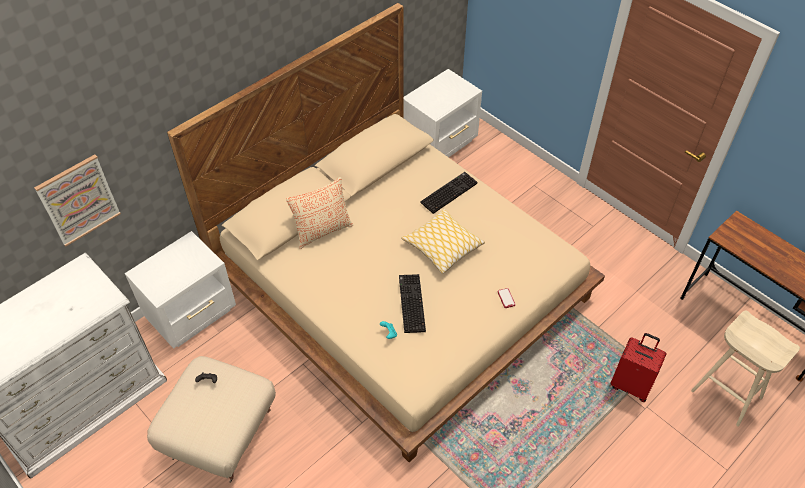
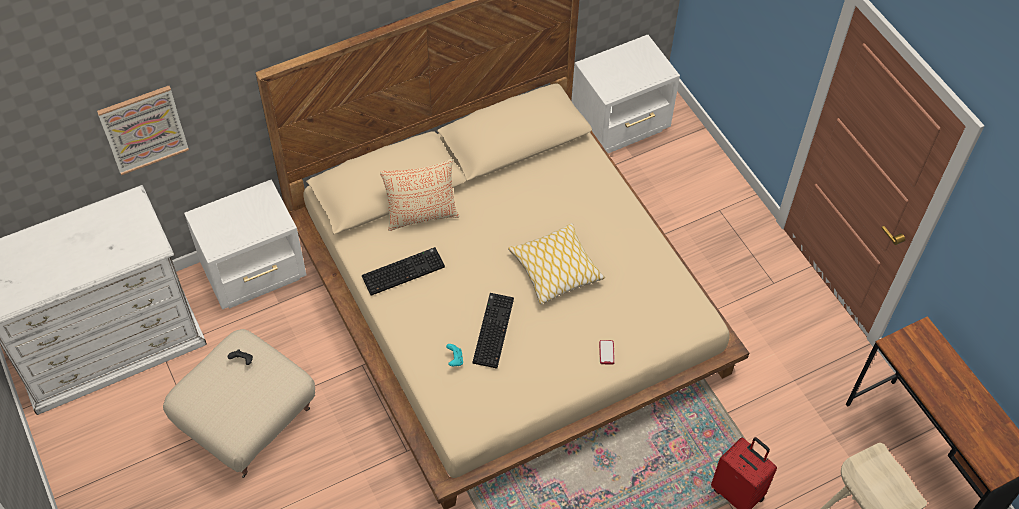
camera: 15 degrees right, 5 degrees up
keyboard [421,172,477,214] -> keyboard moved to [362,247,445,296]

